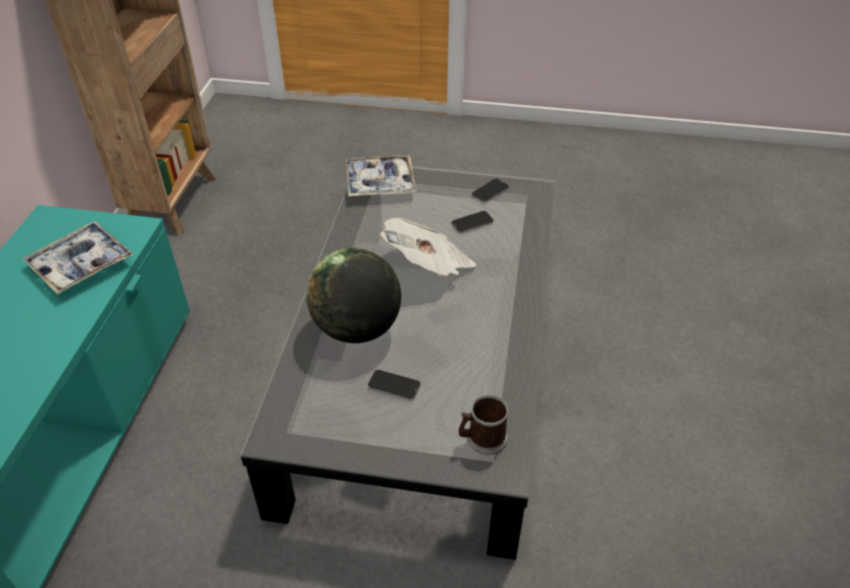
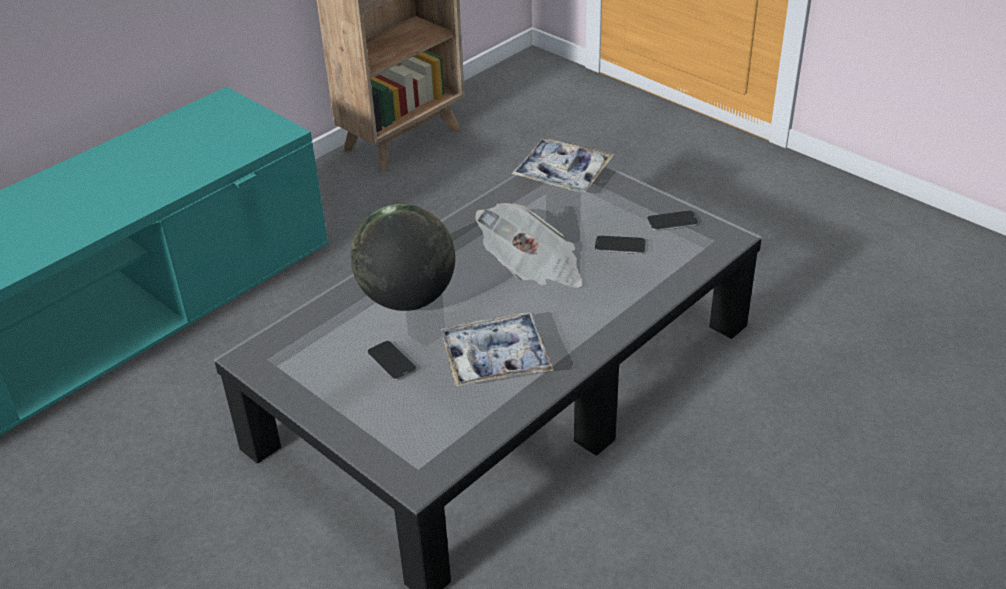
camera: 35 degrees right, 5 degrees down
tray [23,221,133,294] -> tray moved to [441,312,553,386]
mug [459,395,508,455] -> none

